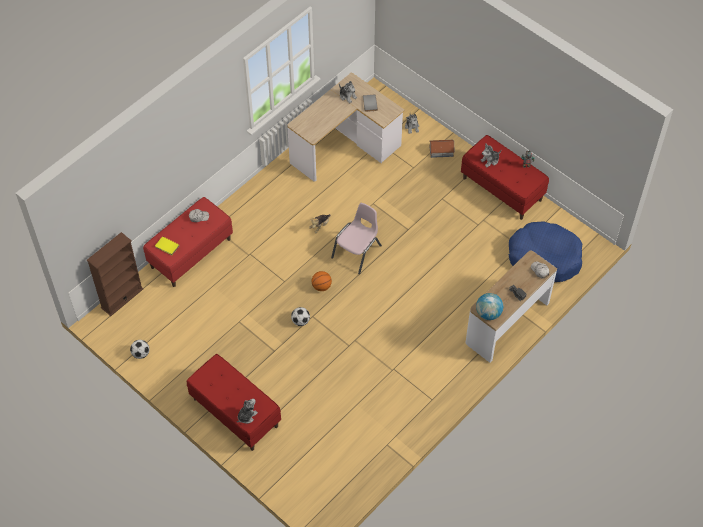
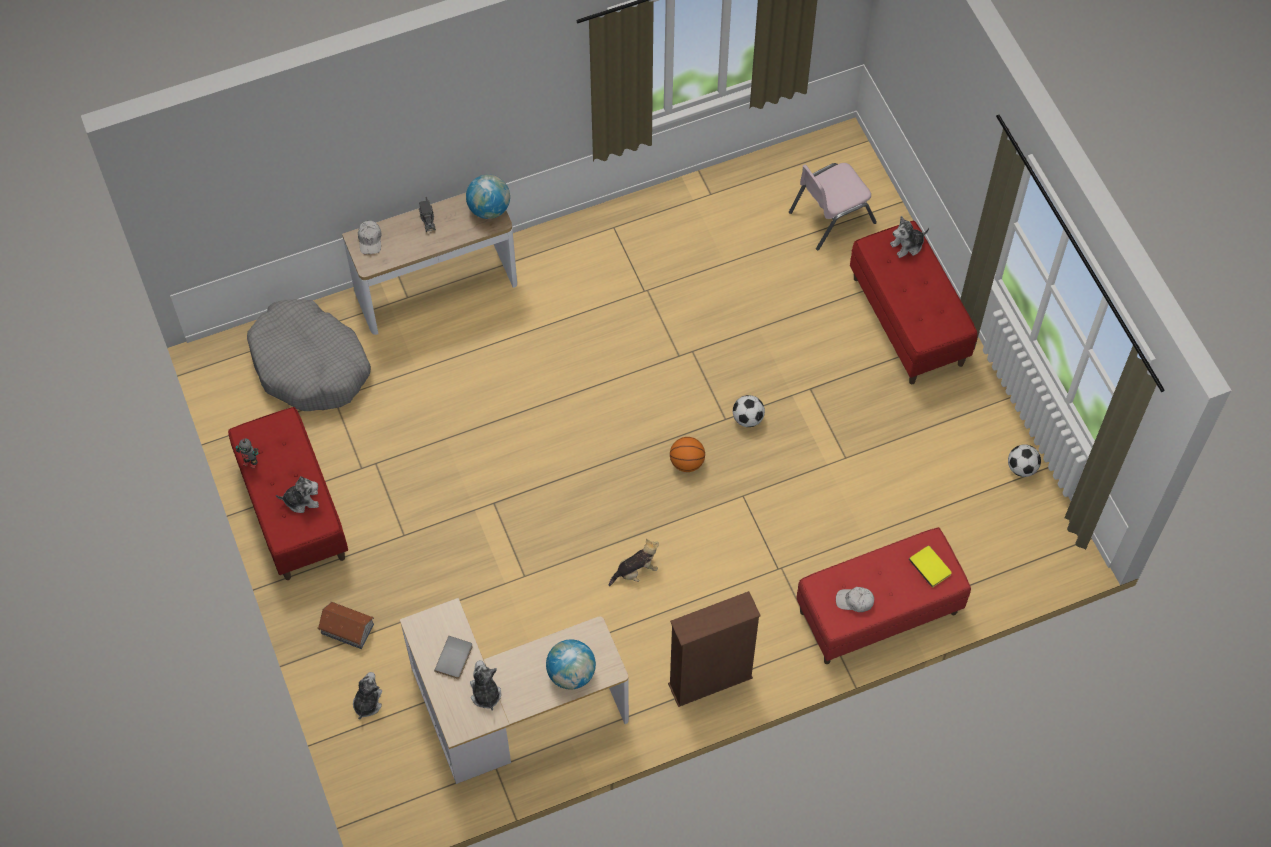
camera: 155 degrees left, 5 degrees up
brown bookcase [87,232,143,316] -> brown bookcase moved to [668,591,761,707]
pink chair [331,203,382,274] -> pink chair moved to [789,163,877,251]
blue dog bed [509,221,582,282] -> grey dog bed [247,299,371,411]
none -> globe [546,639,596,690]

